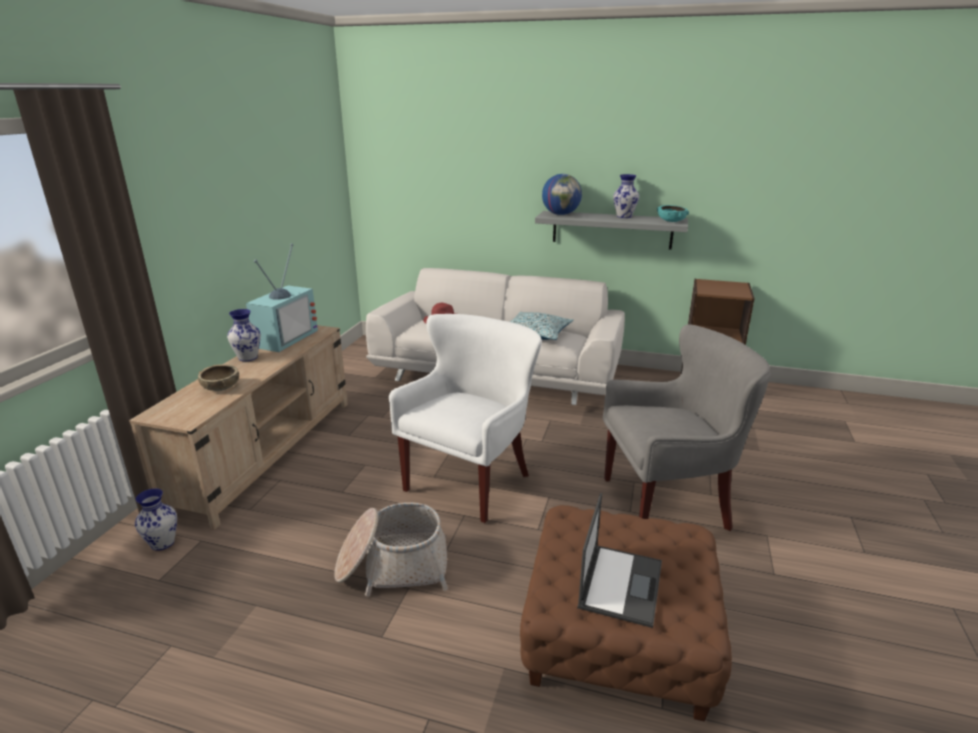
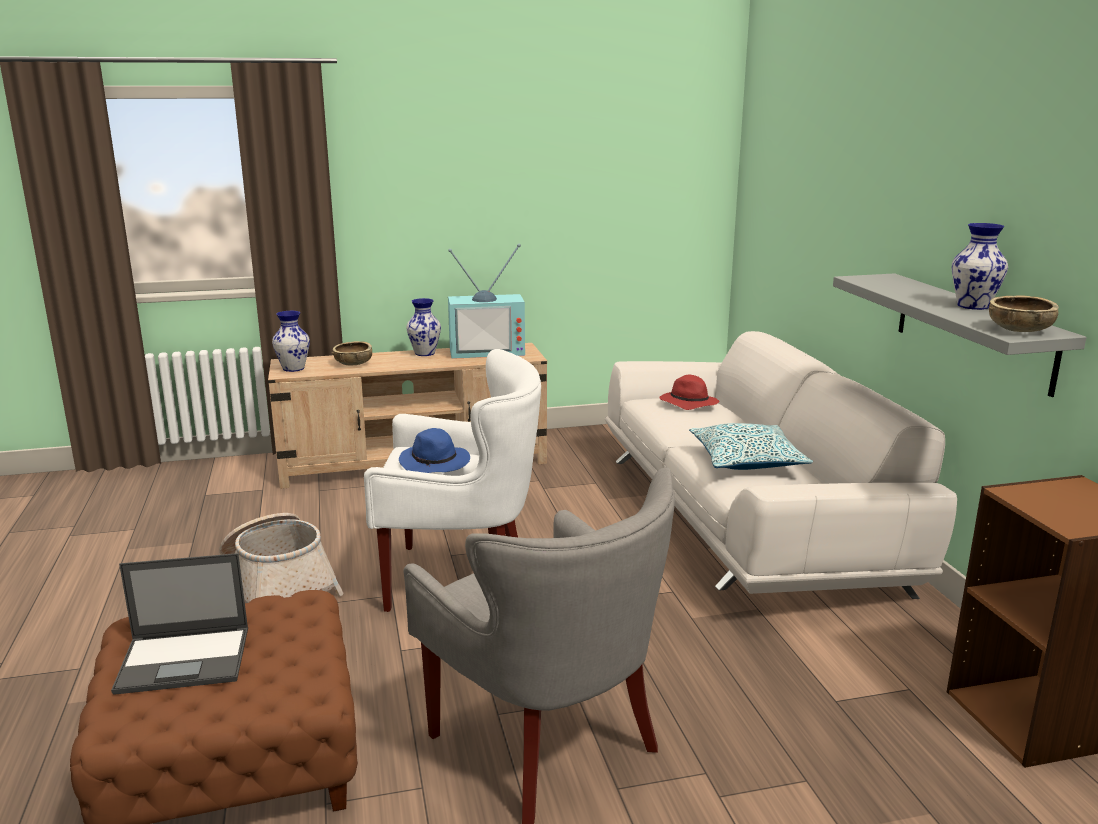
camera: 60 degrees right, 5 degrees down
vase [135,489,177,551] -> vase moved to [272,311,310,372]
globe [542,174,582,215] -> none
turquoise bowl [657,205,689,222] -> brown bowl [989,295,1059,332]
none -> blue hat [399,428,470,473]

